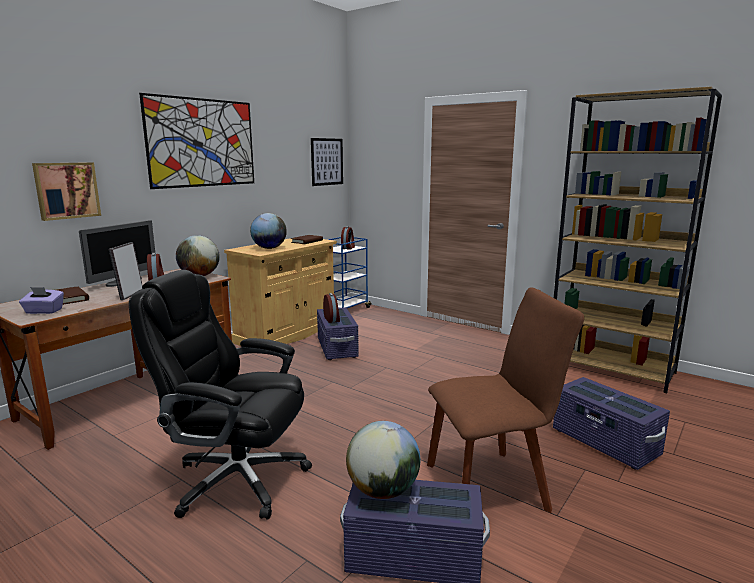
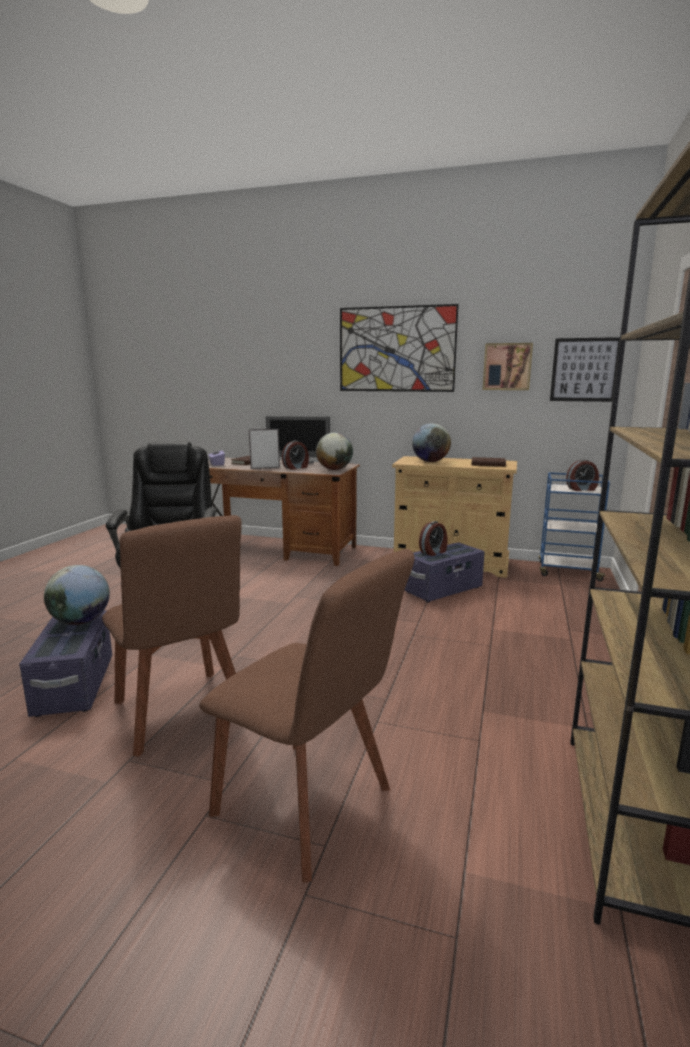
camera: 70 degrees right, 0 degrees up
picture [32,162,101,221] -> picture moved to [483,343,533,390]
purple storage box [553,377,670,470] -> brown chair [199,549,414,883]

